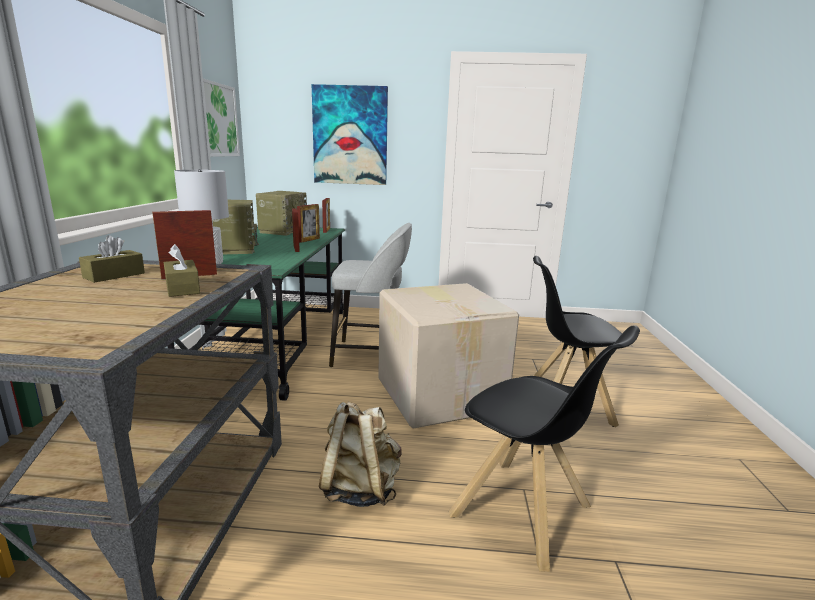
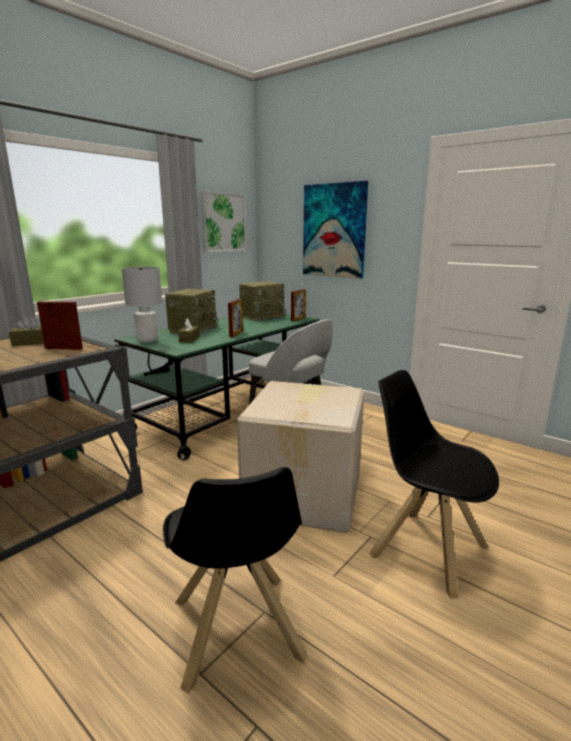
camera: 35 degrees right, 0 degrees up
brown tissue box [164,244,200,297] -> brown tissue box moved to [178,318,200,343]
picture frame [297,204,320,243] -> none
beige backpack [319,402,402,507] -> none

